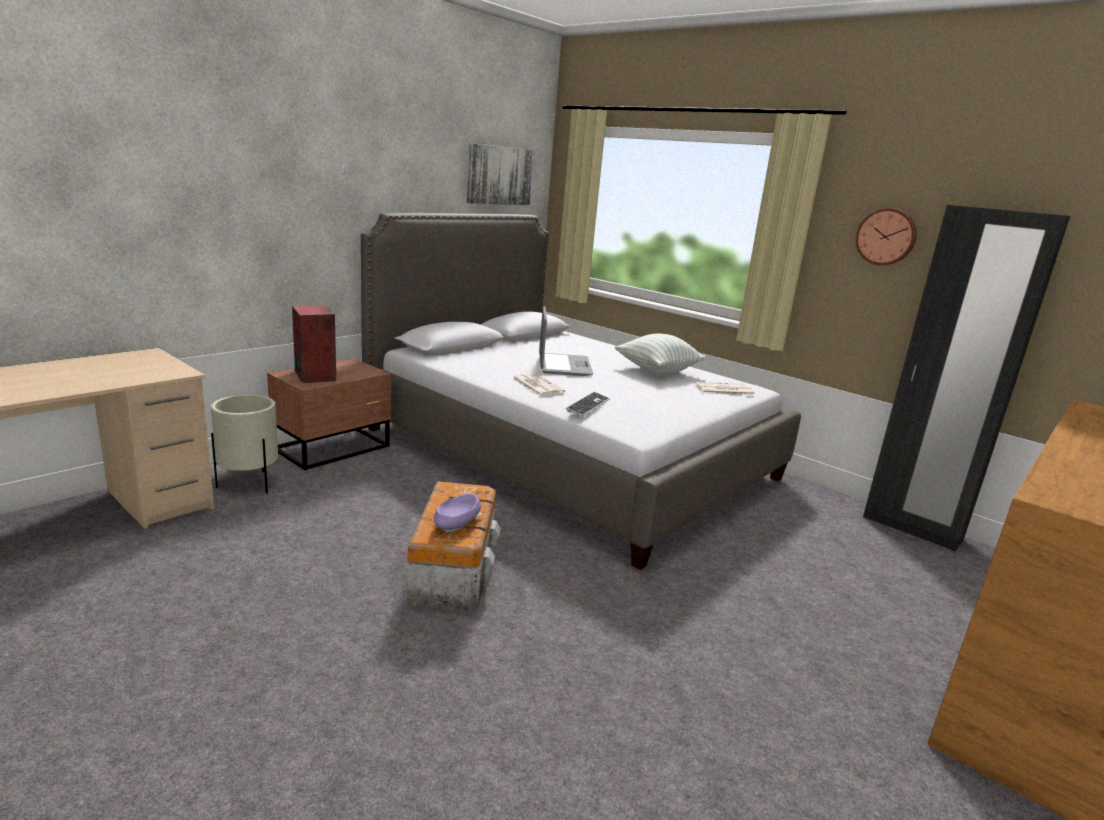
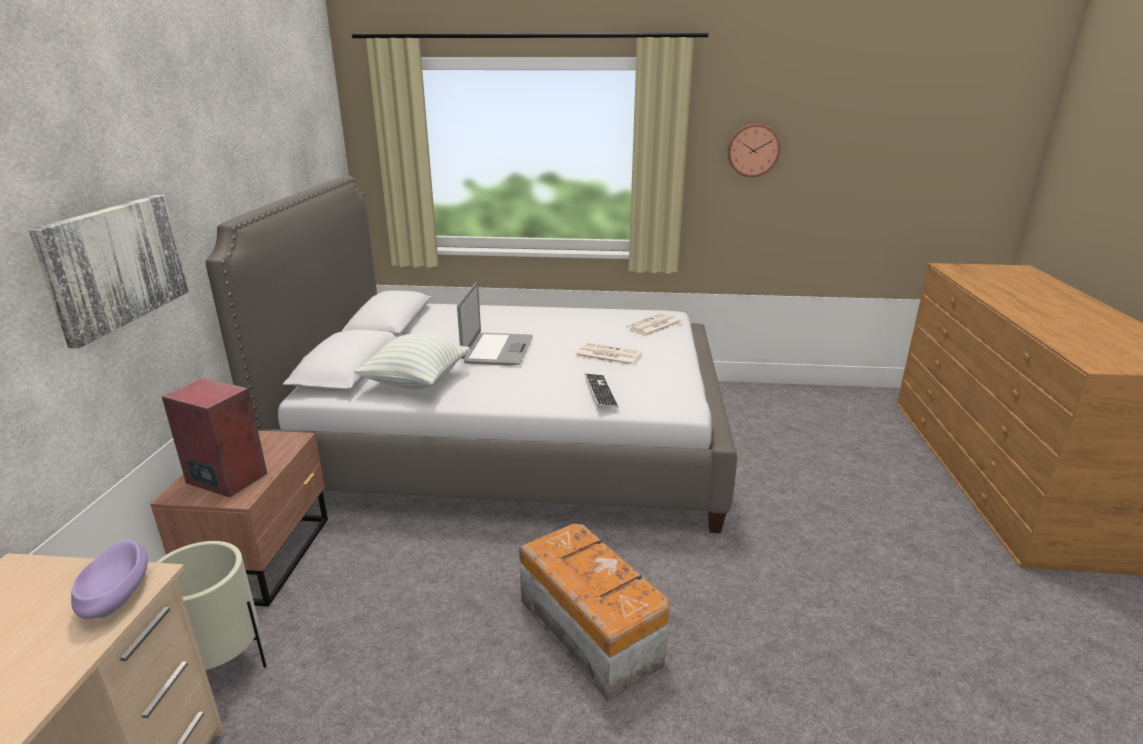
camera: 35 degrees left, 5 degrees up
purple bowl [434,493,481,532] -> purple bowl moved to [71,540,148,619]
picture [467,143,534,205] -> picture moved to [29,195,189,348]
newspaper [512,373,565,396] -> newspaper moved to [575,343,642,366]
laptop [539,306,593,376] -> laptop turned 45 degrees clockwise [457,282,533,366]
pillow [615,334,706,374] -> pillow moved to [354,334,470,389]
black wardrobe [863,205,1070,552] -> none

